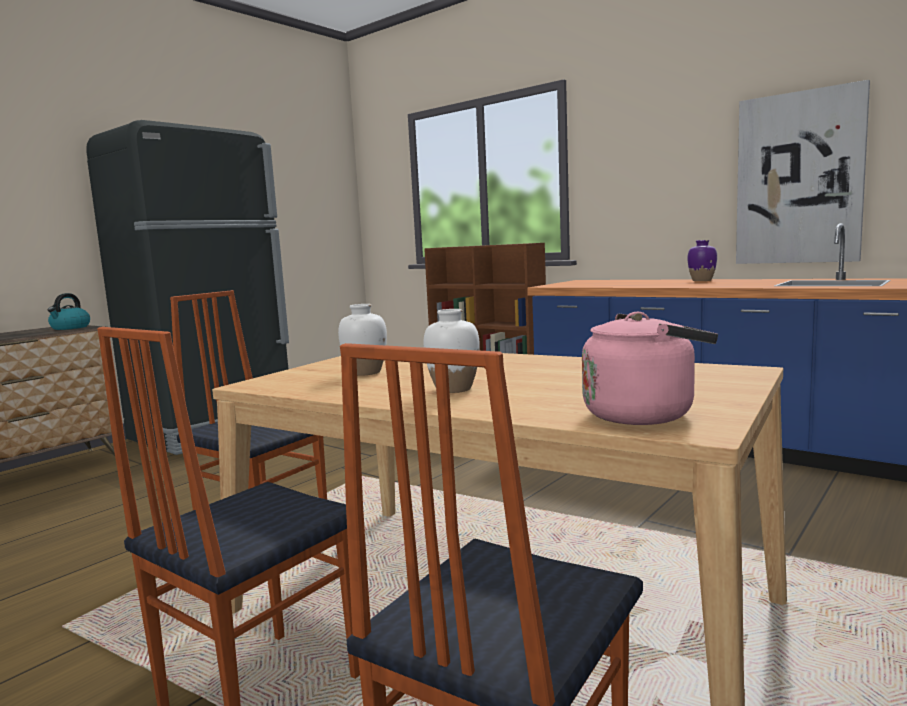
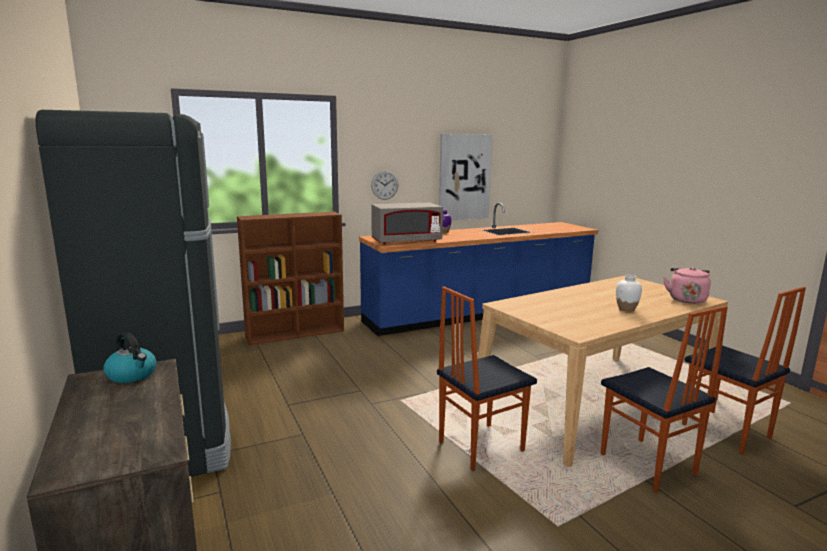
camera: 65 degrees left, 5 degrees up
white vase [338,304,387,376] -> none
none -> wall clock [371,170,398,200]
none -> grey microwave [371,203,443,245]

